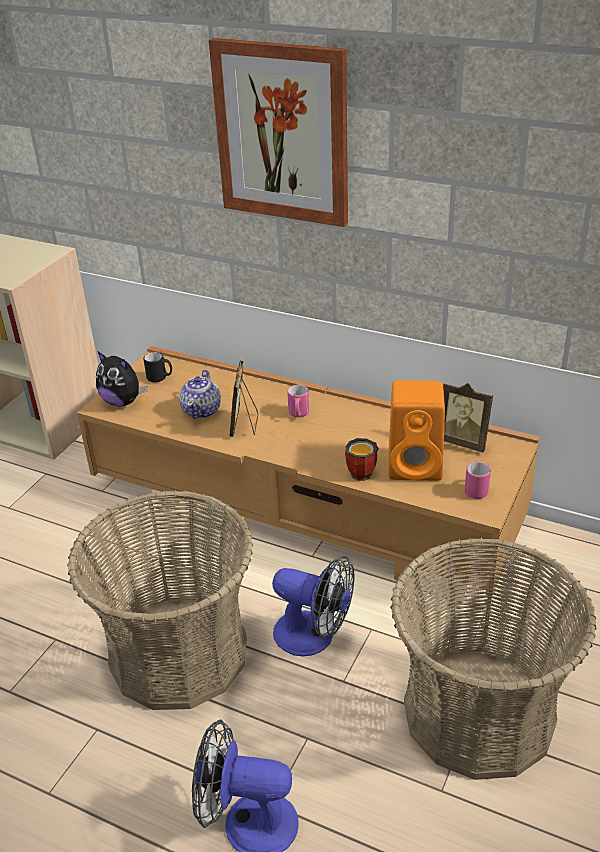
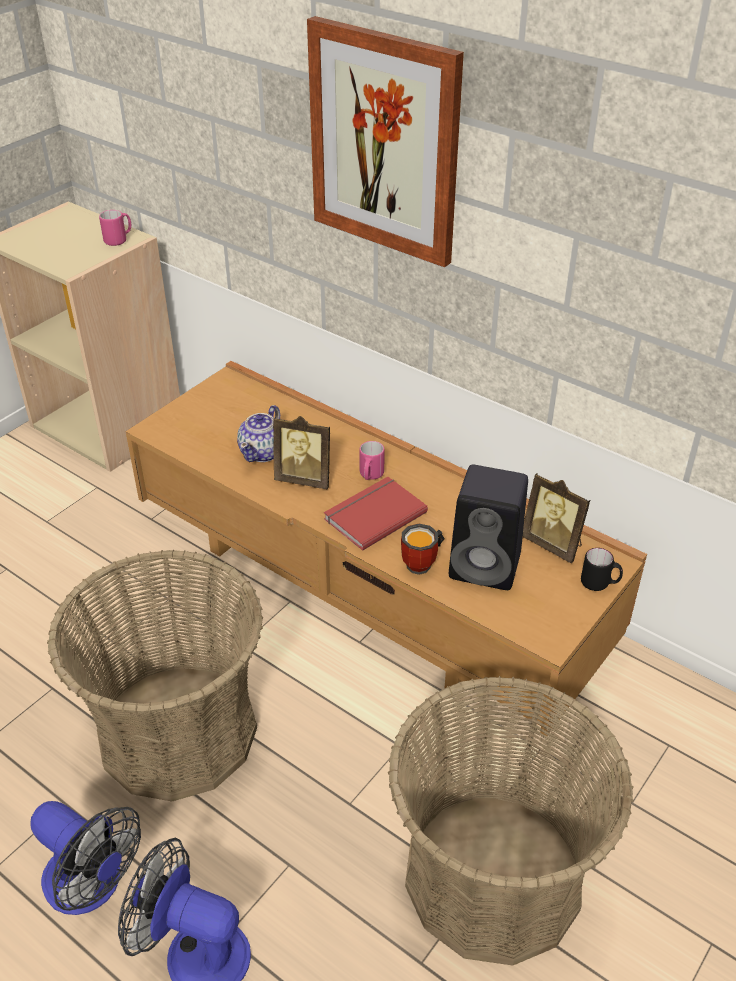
camera: 10 degrees right, 5 degrees up
plush toy [96,352,147,406] -> none
black mug [143,352,172,382] -> black mug moved to [581,548,623,591]
picture frame [230,360,258,437] -> picture frame turned 90 degrees counterclockwise [273,416,330,490]
fan [272,556,355,656] -> fan moved to [30,801,141,915]
orange speaker [388,380,445,481] -> black speaker [449,465,528,590]
pink mug [465,462,491,499] -> pink mug moved to [99,210,131,246]
none -> red book [324,477,428,551]

